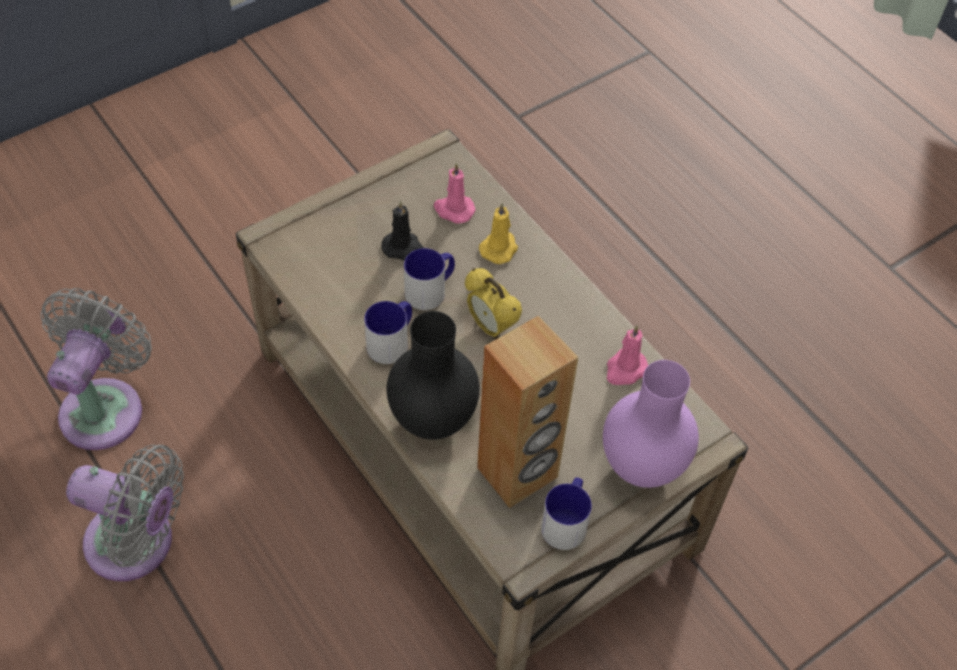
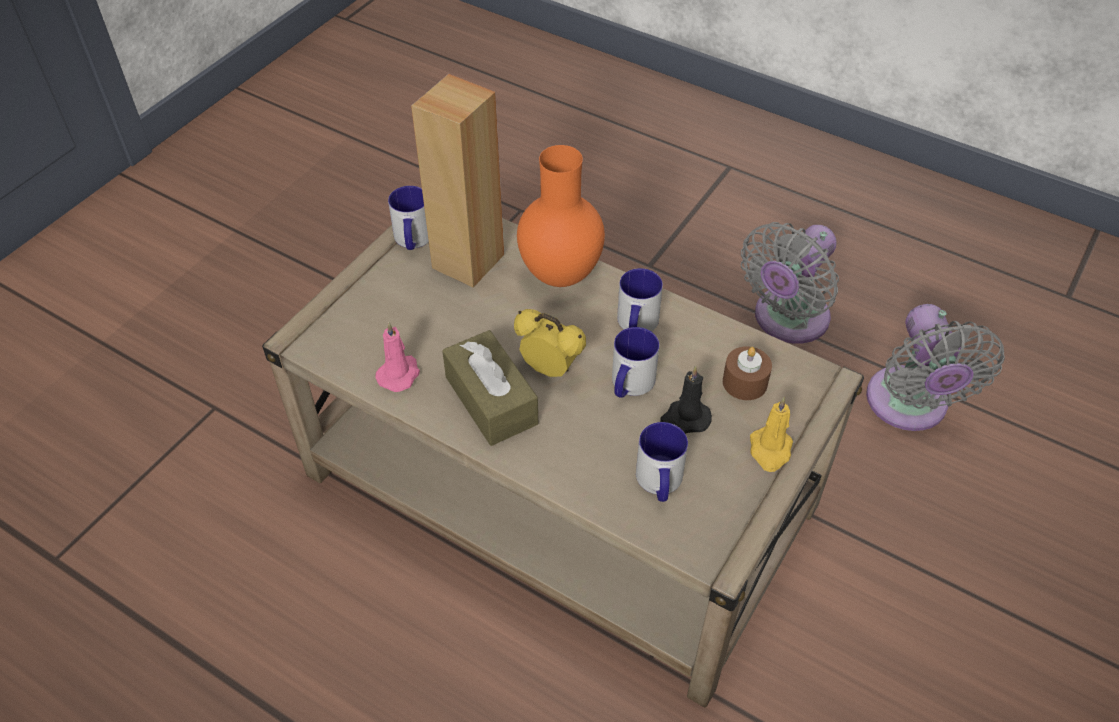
camera: 160 degrees right, 5 degrees down
grey fan [66,445,184,581] -> grey fan turned 45 degrees counterclockwise [741,222,839,344]
black vase [387,311,480,440] -> orange vase [517,145,605,287]
pink candle [434,163,475,224] -> mug [636,422,688,502]
yellow candle [479,203,518,264] -> yellow candle moved to [750,397,793,472]
purple vase [603,360,699,488] -> none
none -> brown tissue box [442,330,538,446]
none -> brown candle [723,346,772,400]

